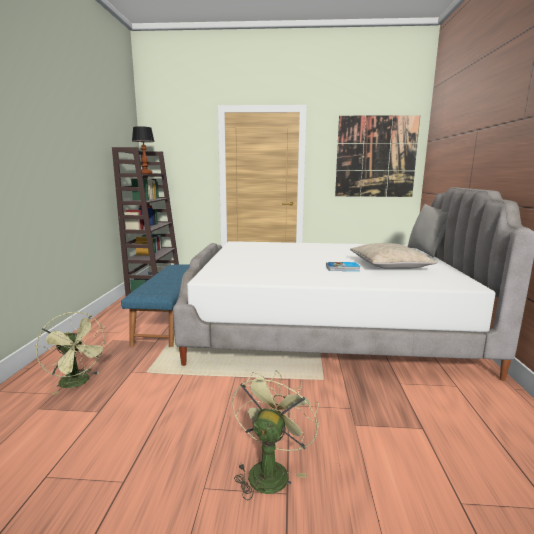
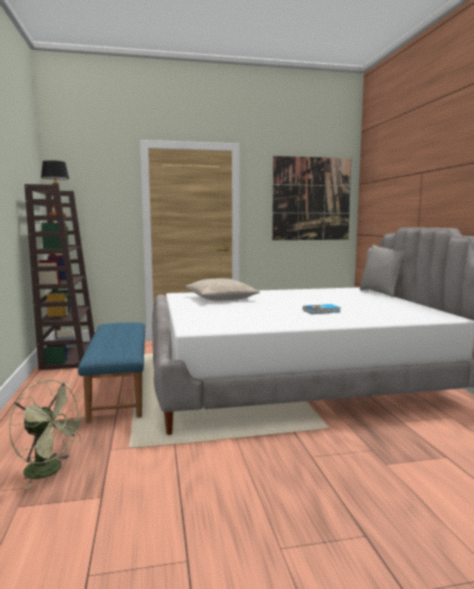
camera: 15 degrees left, 5 degrees down
green fan [232,370,319,500] -> none
beige pillow [350,243,438,269] -> beige pillow moved to [185,278,260,301]

